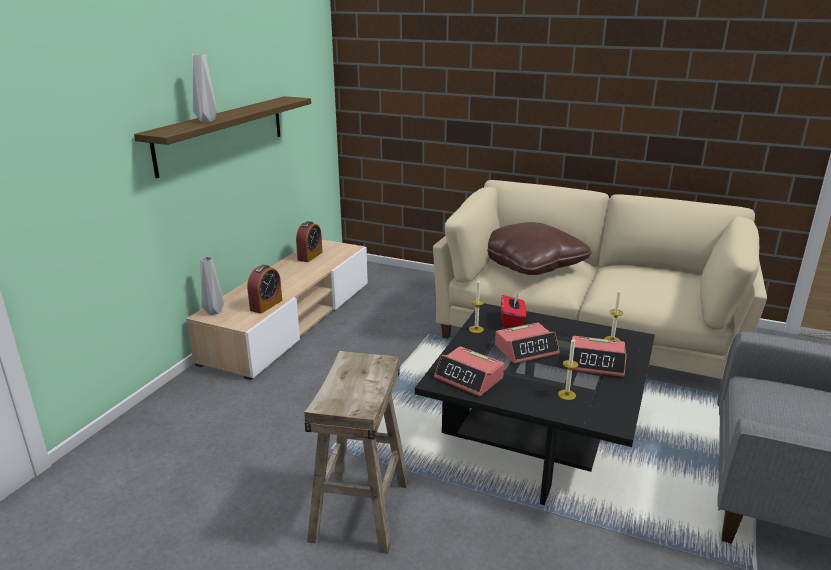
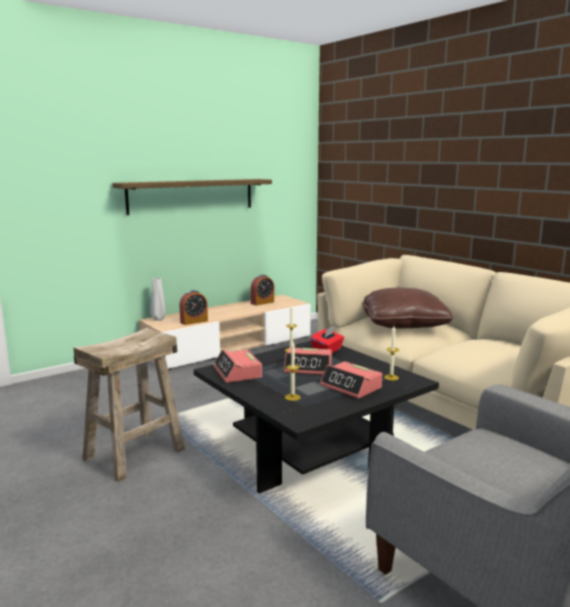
camera: 30 degrees right, 10 degrees down
grey vase [192,54,217,122] -> none

